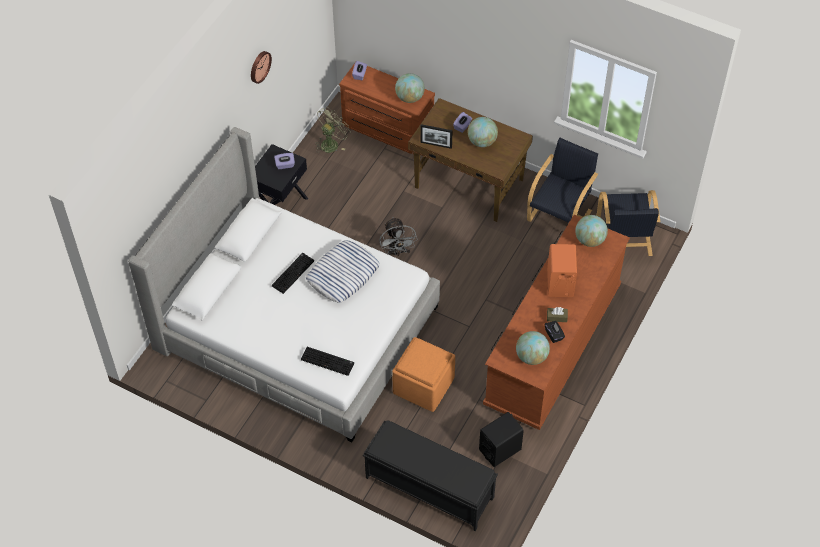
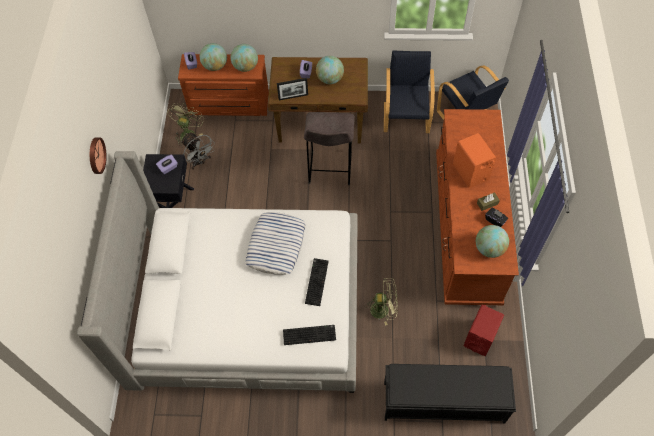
camera: 25 degrees left, 5 degrees up
wall clock [251,51,272,84] -> wall clock moved to [90,137,107,174]
keyboard [272,253,314,294] -> keyboard moved to [305,258,329,306]
grey fan [379,217,418,257] -> grey fan moved to [181,133,215,170]
orange ottoman [392,337,455,412] -> green fan [365,278,398,325]
black speaker [479,412,524,467] -> red speaker [463,305,504,356]
globe [575,215,608,247] -> globe moved to [200,43,227,71]
none -> grey stool [304,112,355,185]

